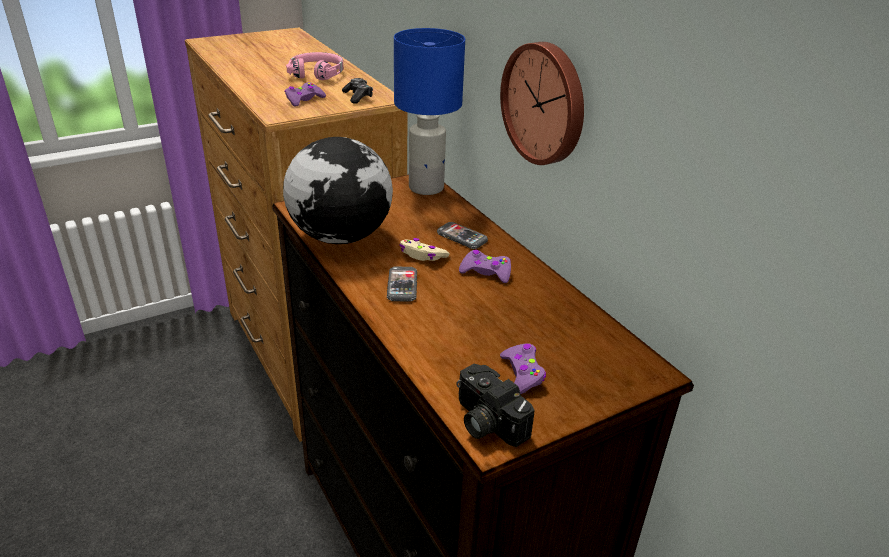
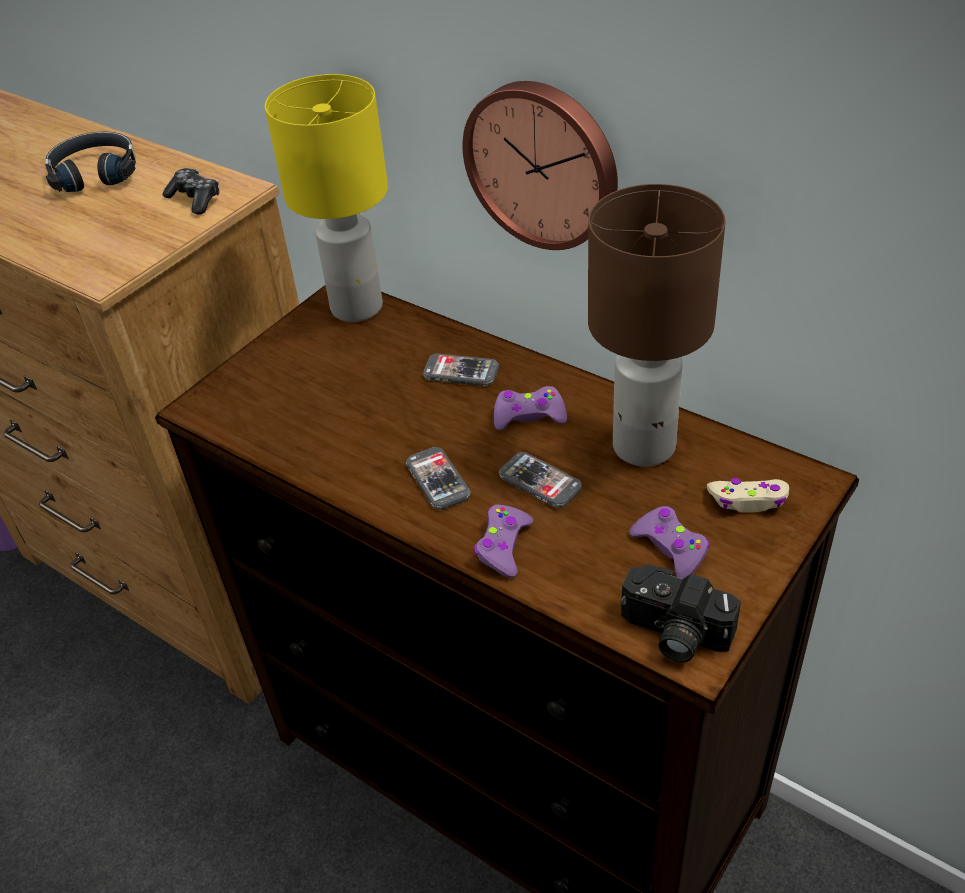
camera: 20 degrees left, 10 degrees up
globe [283,137,393,244] -> none
purple game controller [285,82,326,107] -> purple game controller moved to [474,505,533,578]
pink headphones [286,52,343,80] -> black headphones [45,132,136,192]
blue table lamp [394,28,465,195] -> yellow table lamp [265,74,388,322]
beige game controller [400,238,450,261] -> beige game controller moved to [707,478,789,512]
none -> phone [499,452,582,508]
none -> brown table lamp [588,184,726,467]

